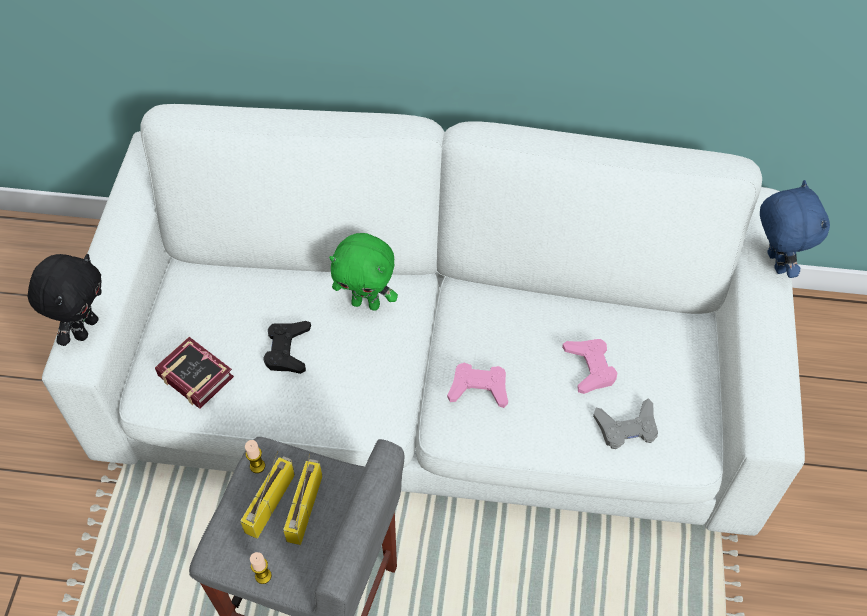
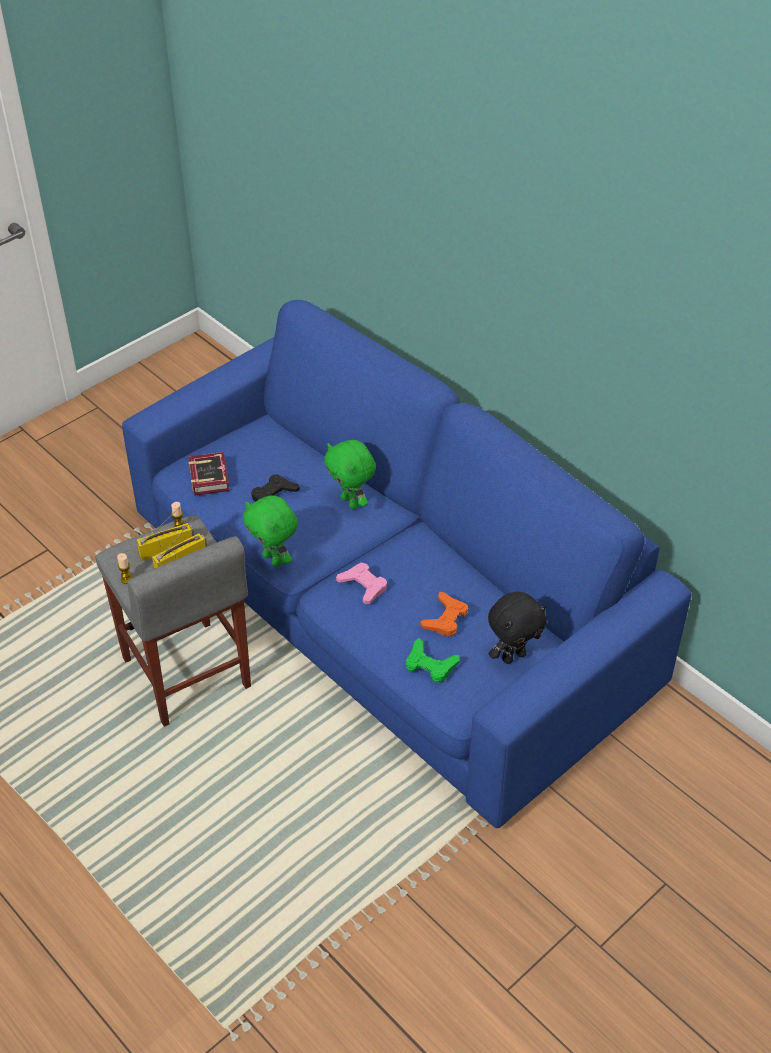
camera: 40 degrees right, 10 degrees down
black plush toy [28,254,102,346] -> black plush toy moved to [488,592,547,664]
white sofa [42,104,805,536] -> blue sofa [122,300,691,828]
pink game controller [562,339,617,394] -> orange game controller [420,592,468,637]
grey game controller [593,398,658,449] -> green game controller [406,638,460,683]
blue plush toy [760,180,830,278] -> none
none -> green plush toy [243,495,298,567]

